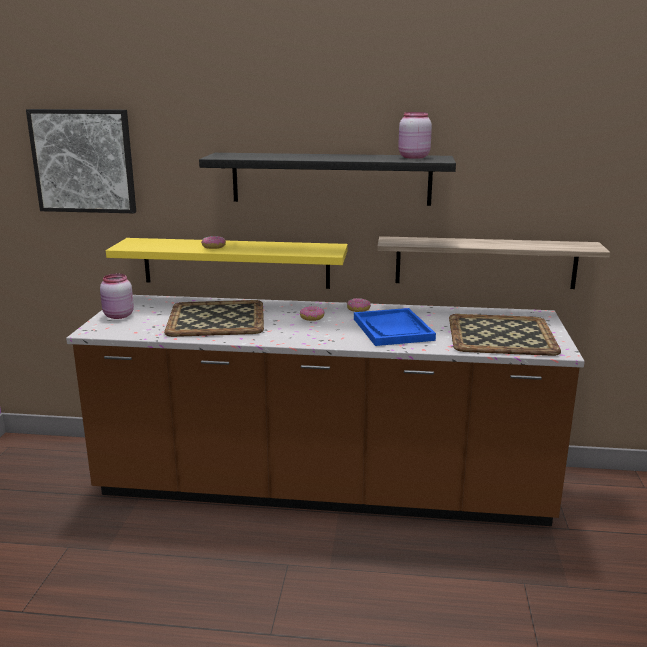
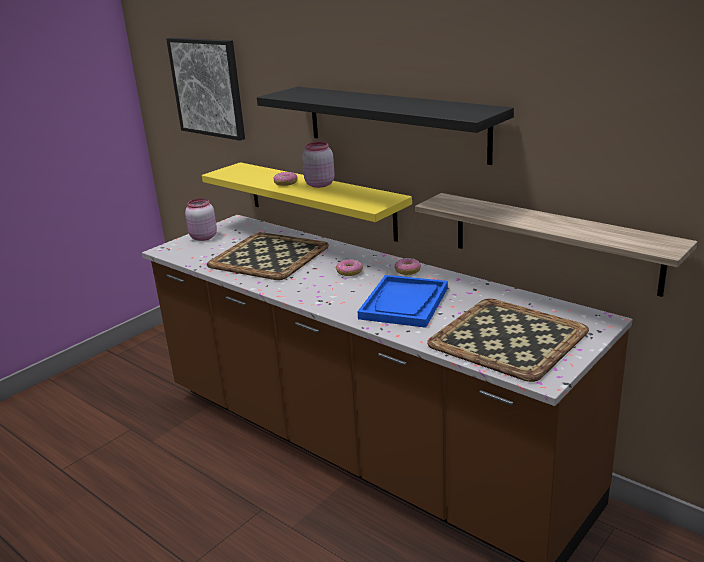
camera: 35 degrees right, 5 degrees up
pink jar [398,112,432,159] -> pink jar moved to [302,142,335,188]

